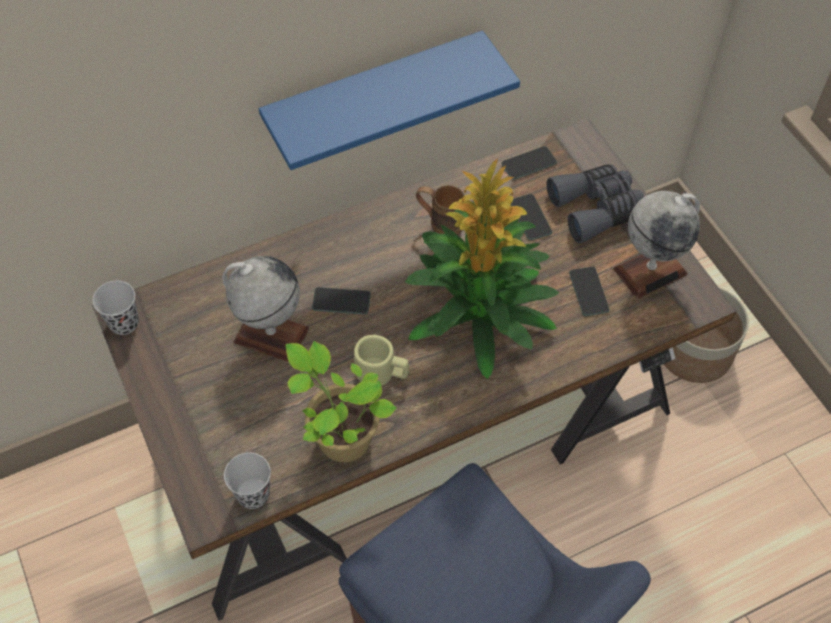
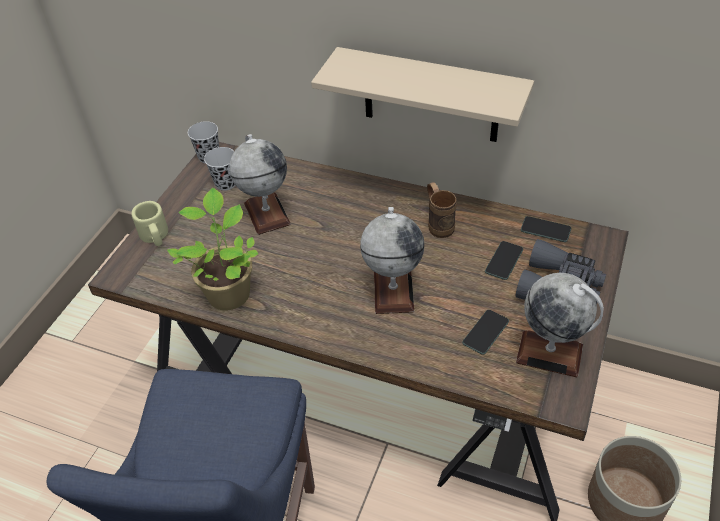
camera: 50 degrees right, 10 degrees down
black cup [224,453,271,509] -> black cup moved to [204,147,236,191]
blue shelf [259,31,520,170] -> beige shelf [311,47,534,142]
phone [312,287,371,315] -> none
beige mug [354,335,409,386] -> beige mug moved to [132,201,168,246]
potted plant [405,158,559,379] -> globe [360,207,424,314]

